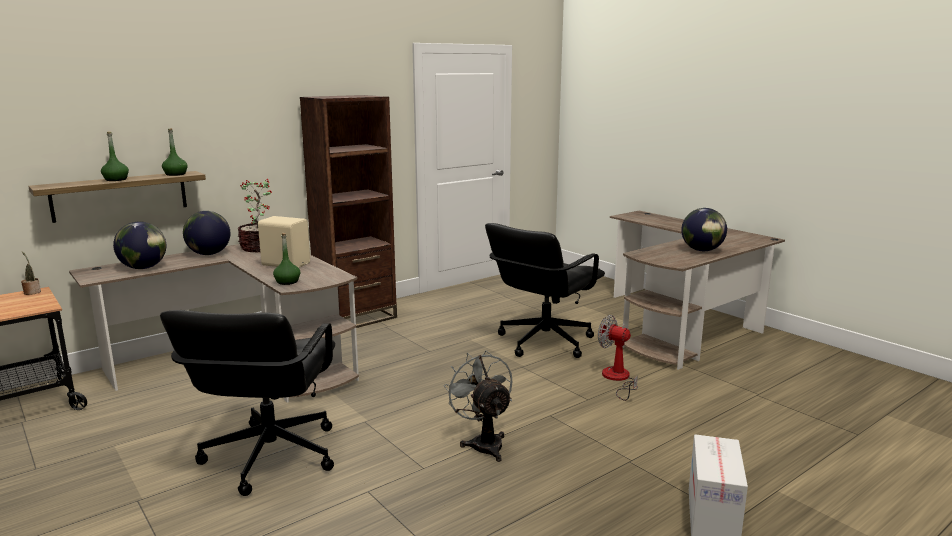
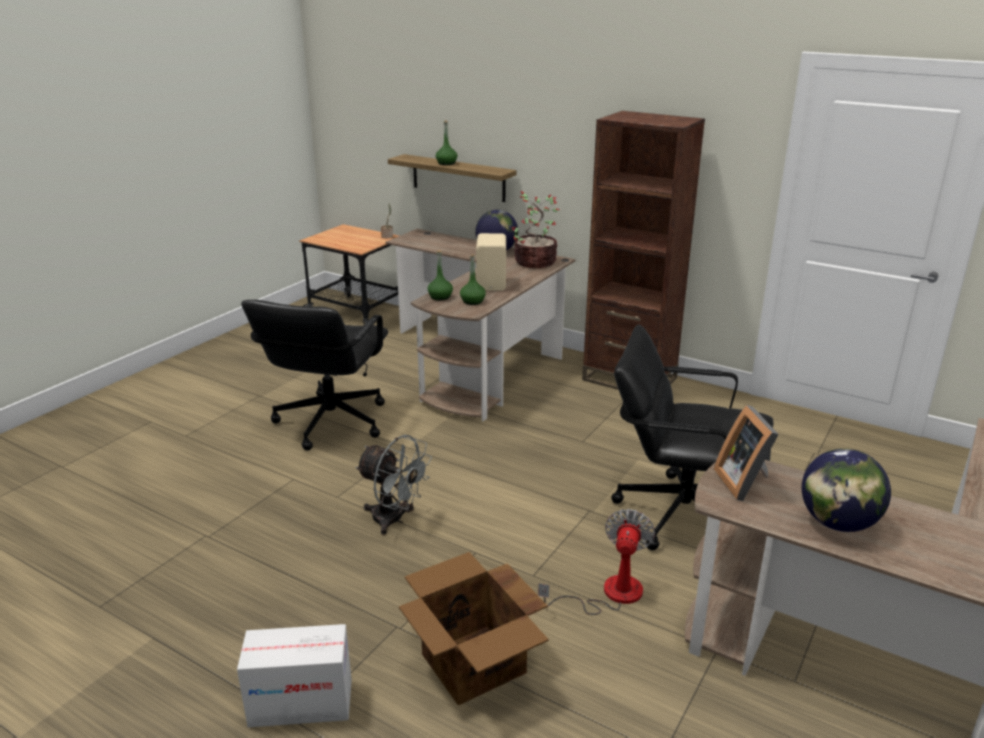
camera: 70 degrees right, 10 degrees up
globe [113,221,166,269] -> none
black office chair [160,310,335,496] -> black office chair turned 60 degrees counterclockwise [241,300,388,451]
green bottle [162,128,188,176] -> green bottle moved to [460,254,486,305]
grey fan [444,351,512,462] -> grey fan turned 75 degrees clockwise [355,435,432,535]
none -> cardboard box [399,552,549,706]
none -> picture frame [714,405,779,501]

